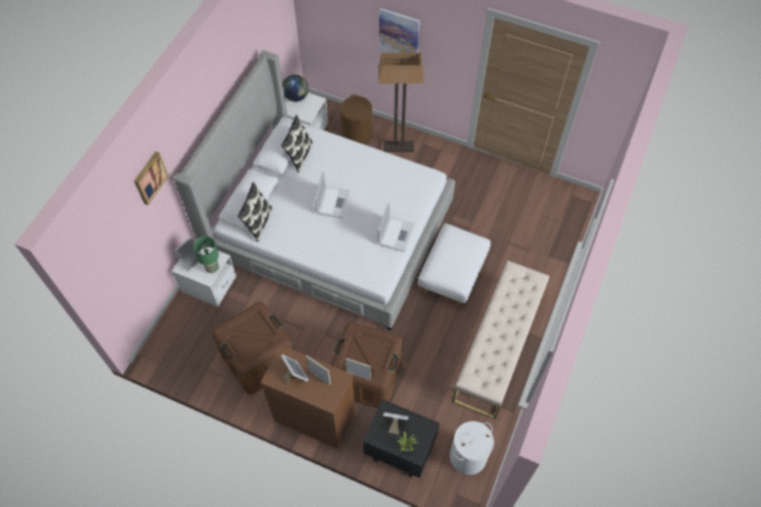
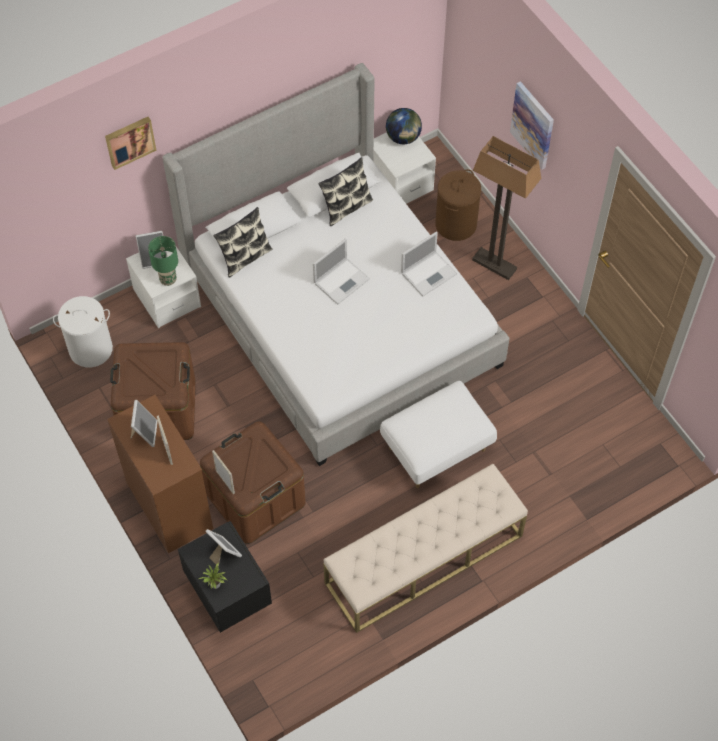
camera: 35 degrees right, 0 degrees up
laptop [378,203,414,252] -> laptop moved to [401,232,457,296]
white laundry basket [450,421,494,475] -> white laundry basket moved to [53,296,113,367]

